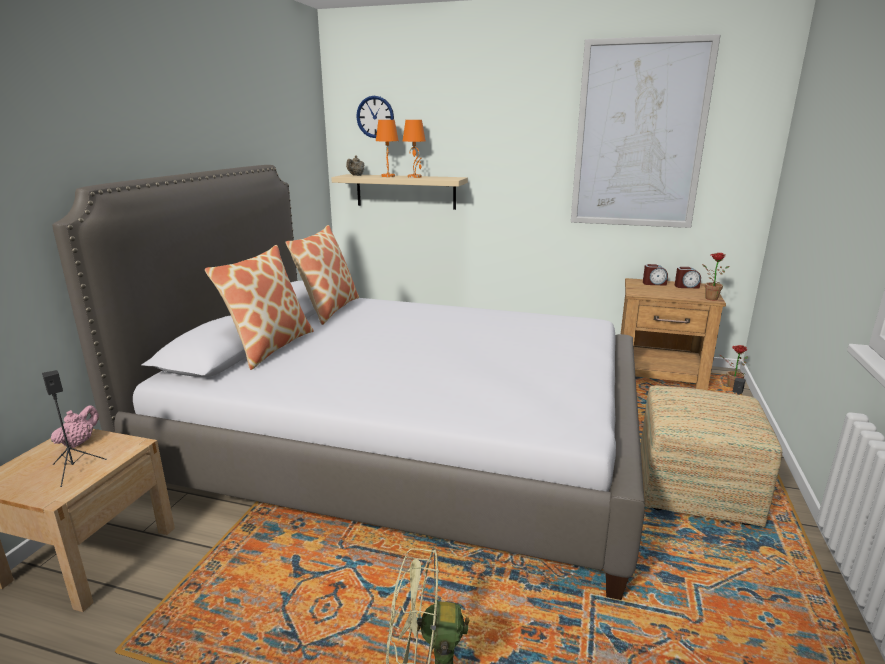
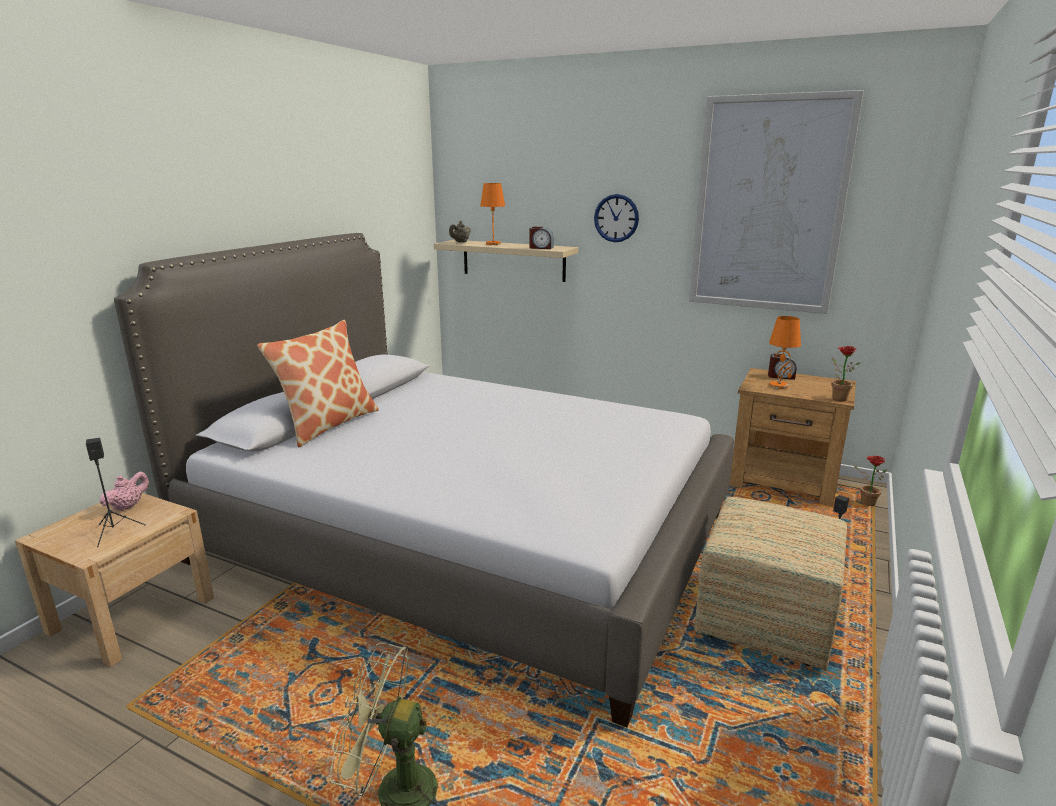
camera: 10 degrees right, 0 degrees up
pillow [286,225,359,325] -> none
wall clock [356,96,394,138] -> wall clock moved to [594,194,639,242]
orange table lamp [403,120,426,178] -> orange table lamp moved to [769,316,801,389]
alarm clock [675,267,701,288] -> alarm clock moved to [529,227,554,249]

